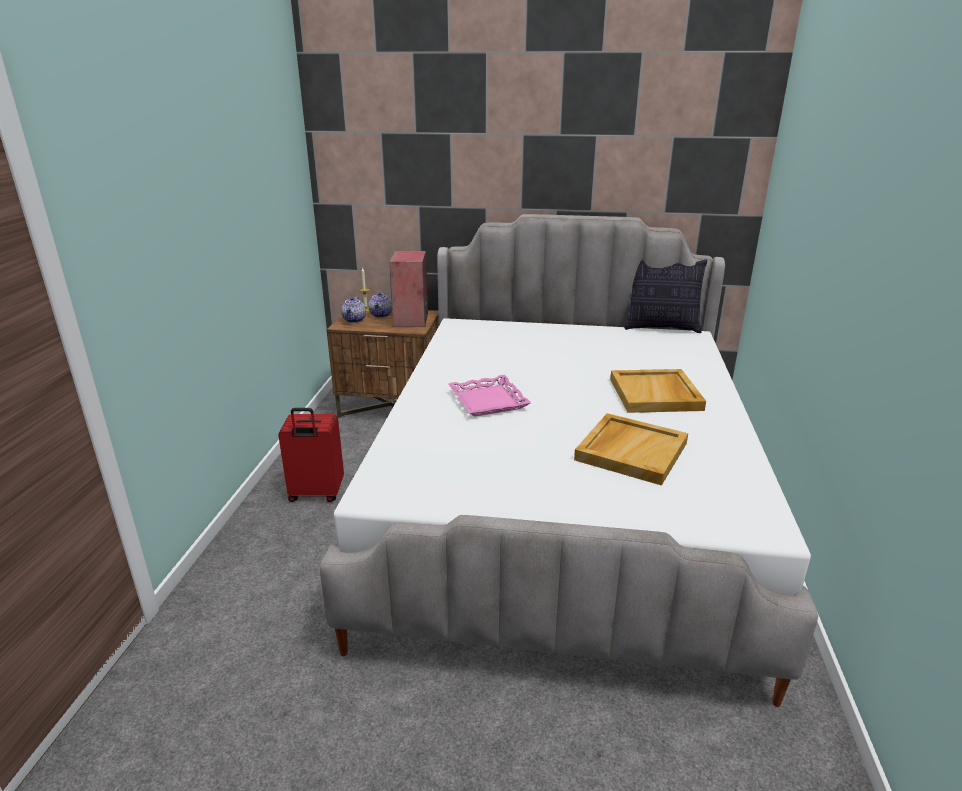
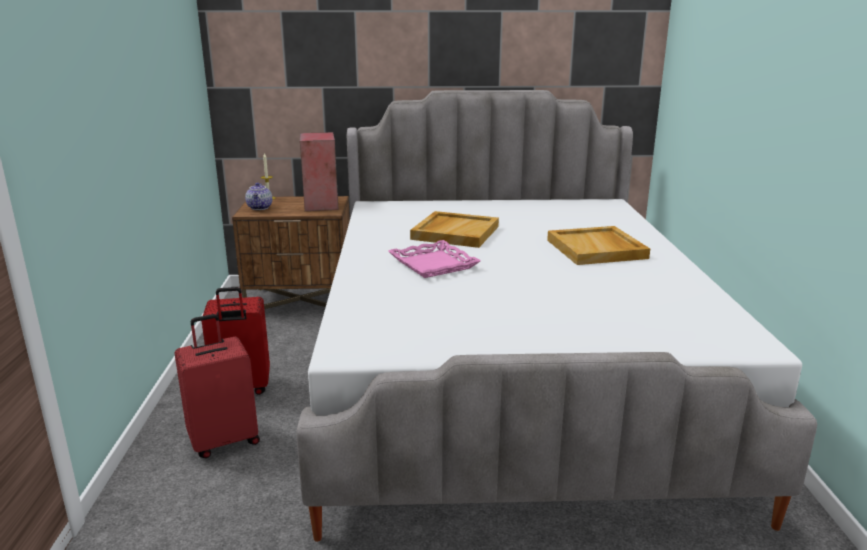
camera: 10 degrees left, 5 degrees down
teapot [368,292,392,318] -> none
beige tray [574,413,688,486] -> beige tray moved to [410,211,499,248]
pillow [625,259,707,333] -> none
none -> red suitcase [174,314,260,458]

